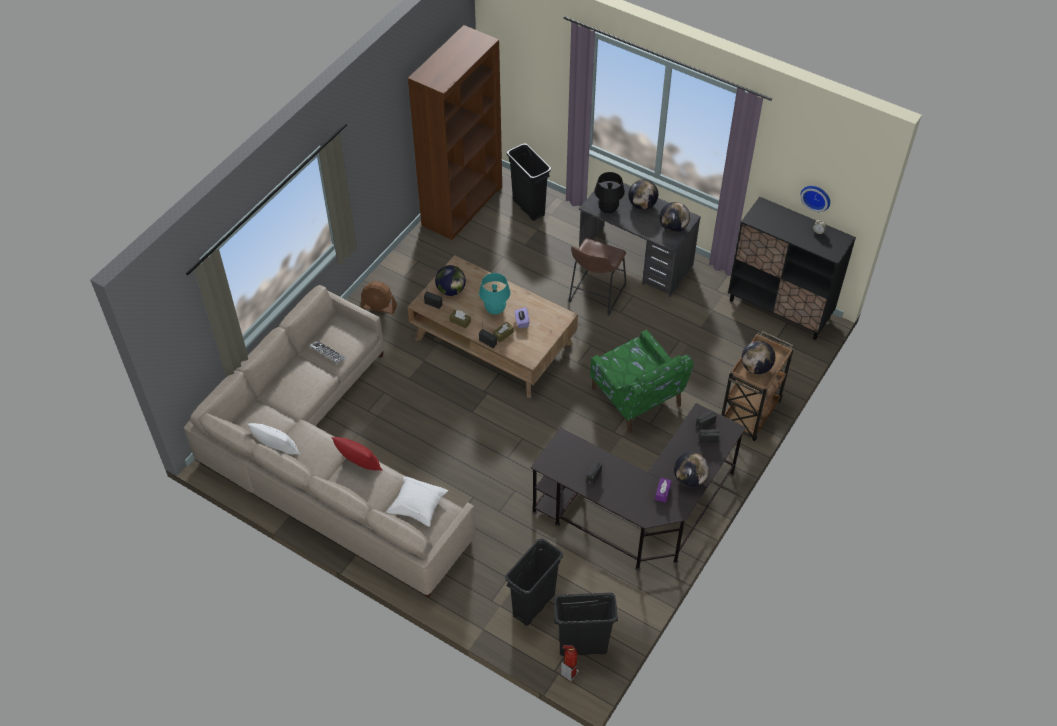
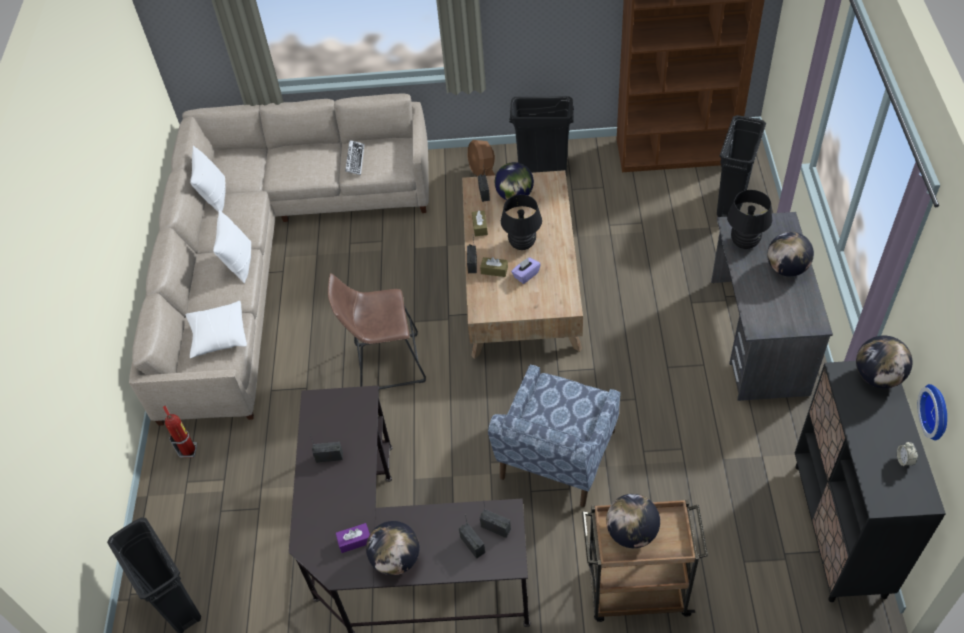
camera: 60 degrees right, 0 degrees up
red pillow [331,437,383,471] -> white pillow [213,210,251,283]
turquoise table lamp [479,273,511,315] -> black table lamp [501,195,542,250]
black trash can [505,538,563,626] -> black trash can moved to [509,97,574,175]
fire extinguisher [561,645,579,681] -> fire extinguisher moved to [163,405,197,457]
brown stool [569,238,626,315] -> brown stool moved to [328,273,426,390]
green armchair [590,330,694,433] -> blue armchair [488,364,621,507]
globe [660,202,690,232] -> globe moved to [856,335,913,388]

